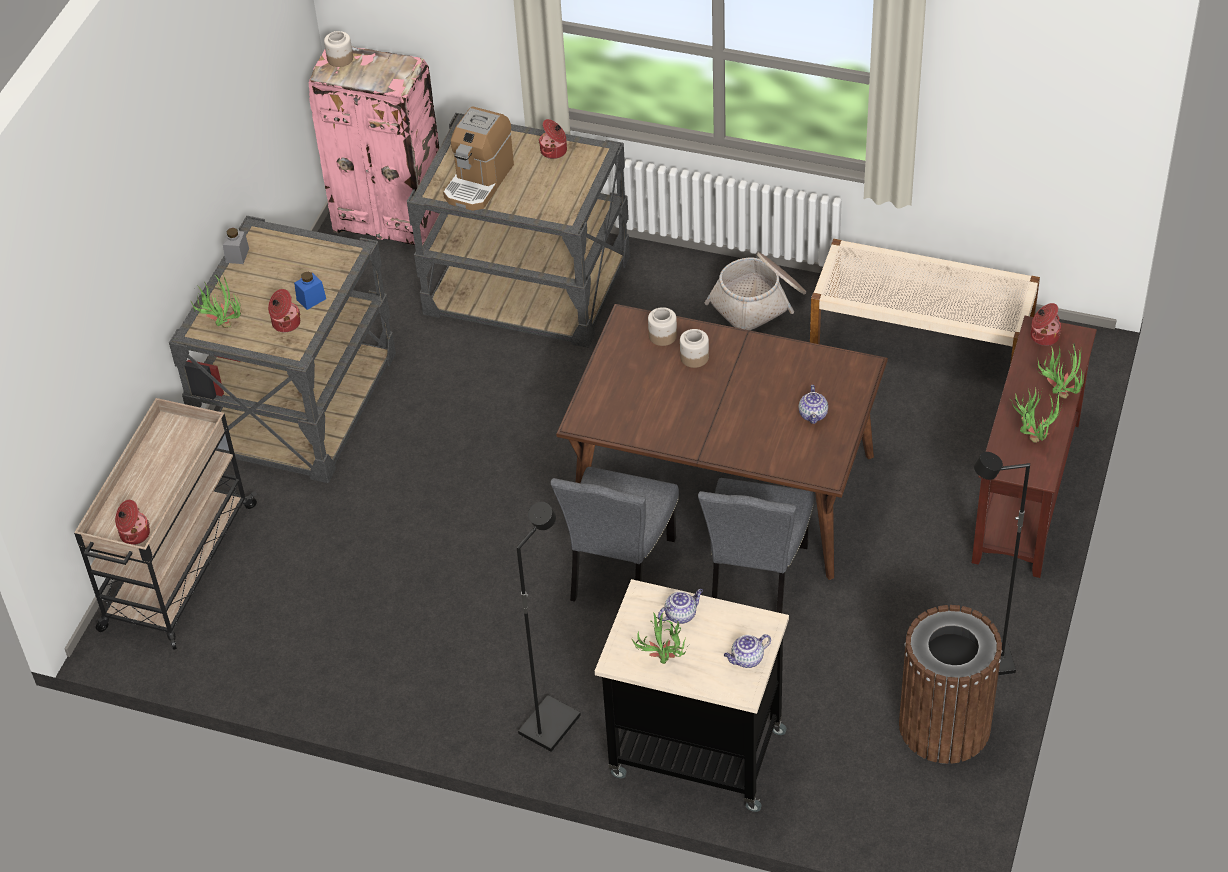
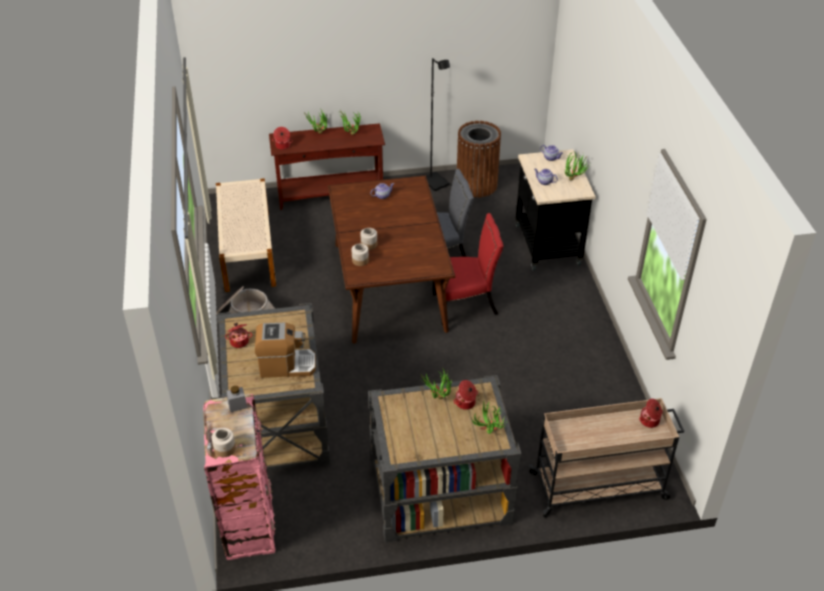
camera: 120 degrees left, 5 degrees down
grey jar [223,228,249,264] -> grey jar moved to [226,386,248,412]
blue jar [294,272,326,310] -> potted plant [420,369,452,399]
black floor lamp [516,502,581,752] -> none
grey chair [551,467,679,602] -> red chair [433,213,504,326]

